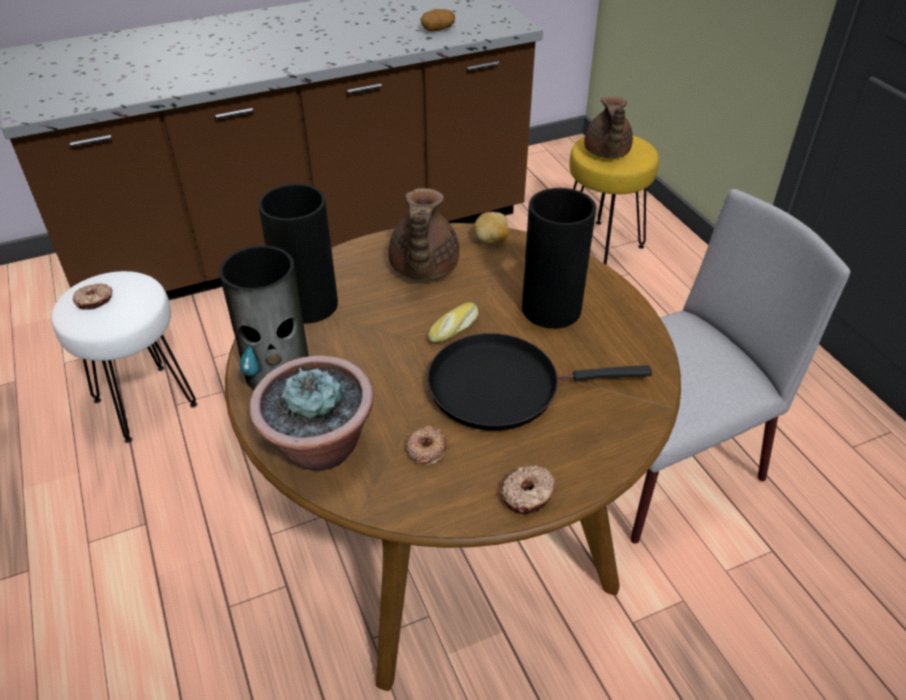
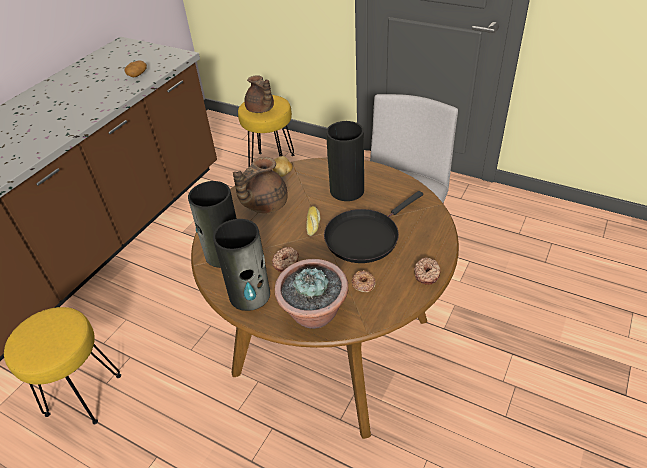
camera: 35 degrees left, 0 degrees up
white stool [51,271,197,443] -> yellow stool [4,307,121,424]
donut [73,283,113,310] -> donut moved to [272,247,299,272]
brown teapot [388,188,459,280] -> brown teapot turned 75 degrees clockwise [233,157,288,214]

